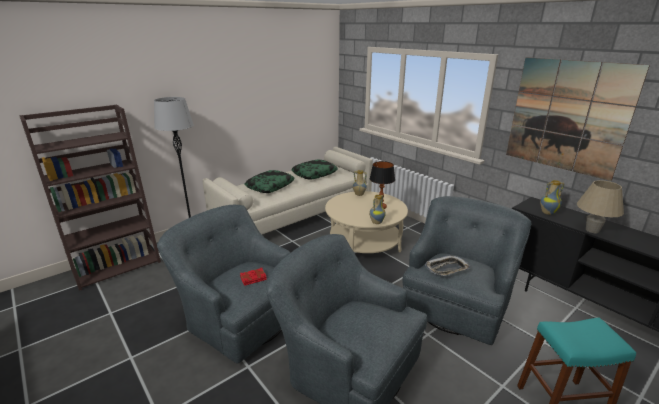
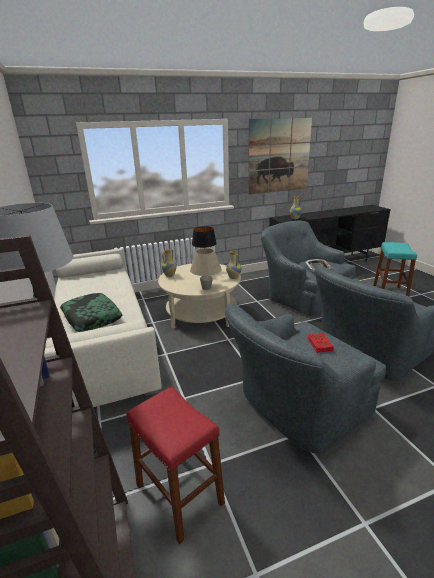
camera: 70 degrees left, 0 degrees up
pillow [291,160,338,180] -> none
beige table lamp [577,180,624,233] -> beige table lamp moved to [190,248,221,290]
none -> red stool [126,387,225,544]

